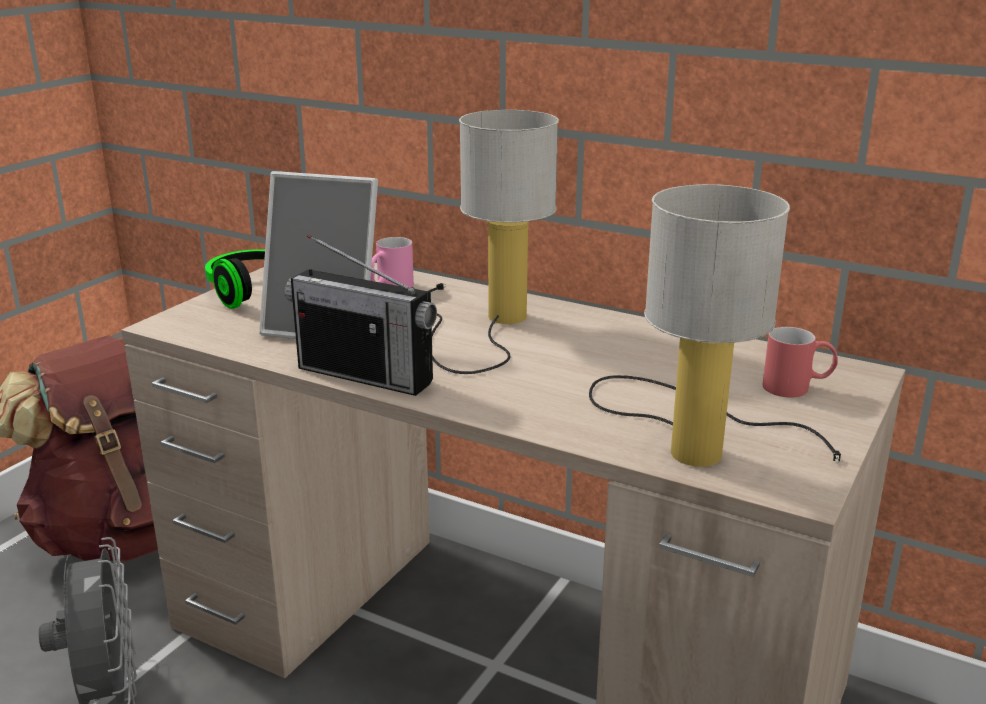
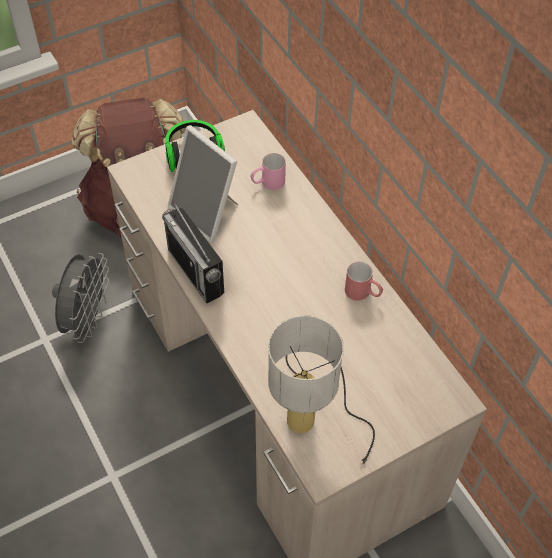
camera: 30 degrees right, 30 degrees up
table lamp [429,110,559,374] -> none
red mug [762,327,838,397] -> red mug moved to [345,262,383,301]

